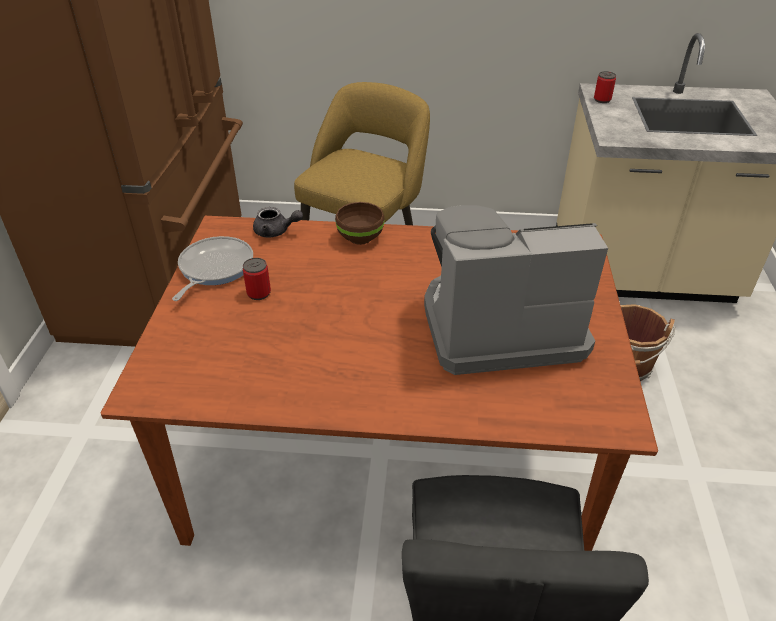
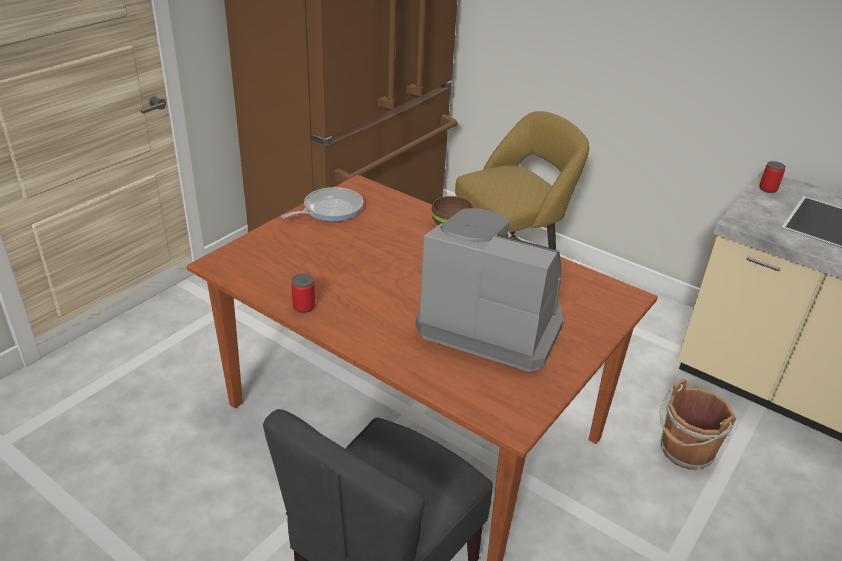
camera: 30 degrees right, 5 degrees down
can [243,258,271,300] -> can moved to [291,274,315,313]
grey teapot [253,207,303,237] -> none

